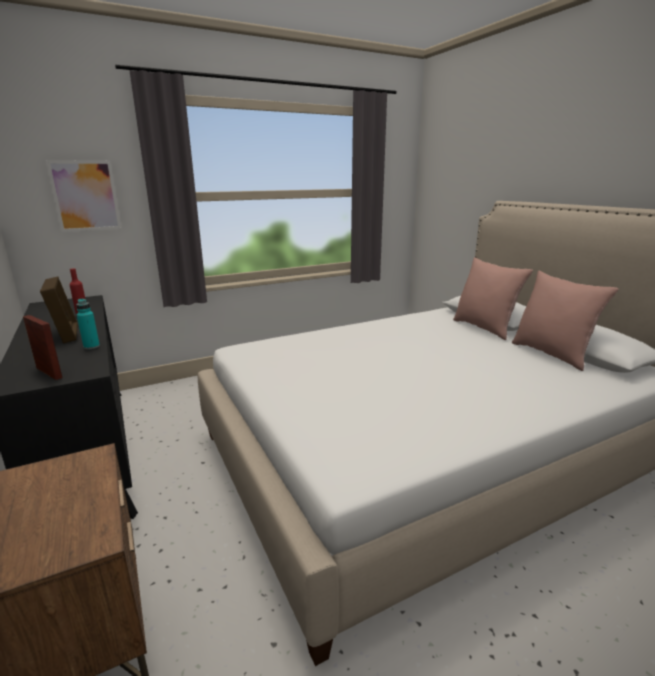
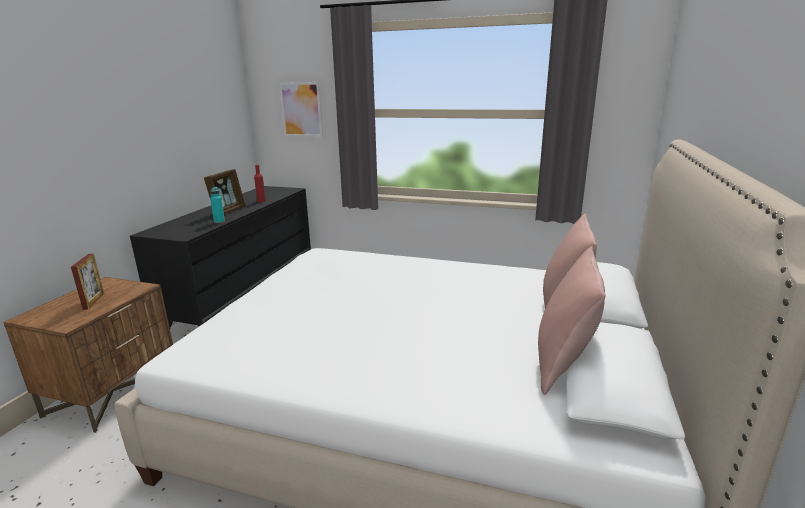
camera: 45 degrees right, 0 degrees up
picture frame [23,315,62,380] -> picture frame moved to [71,254,104,310]

